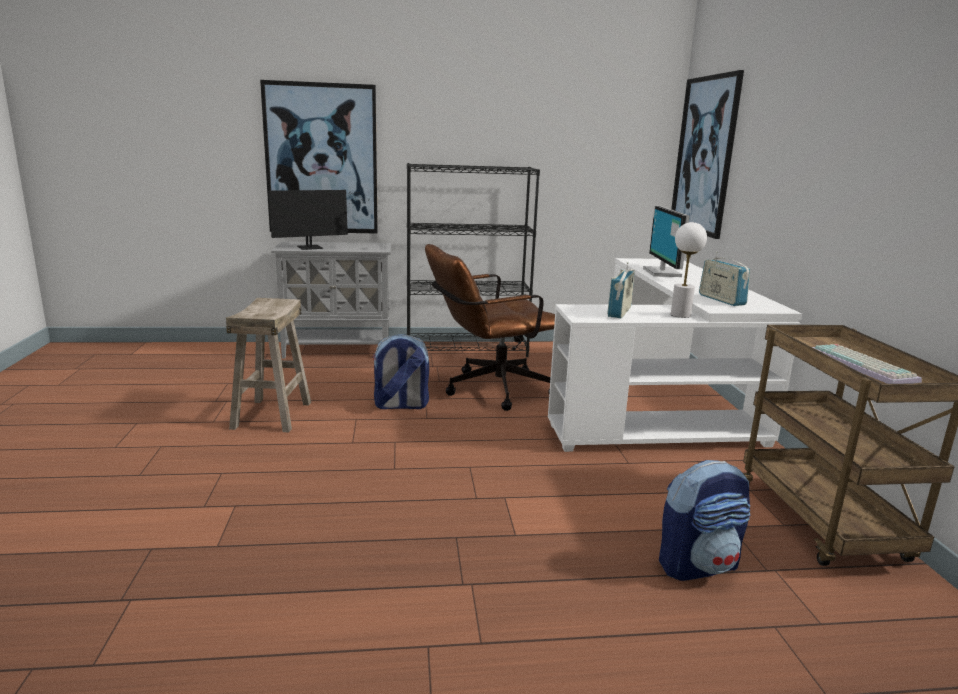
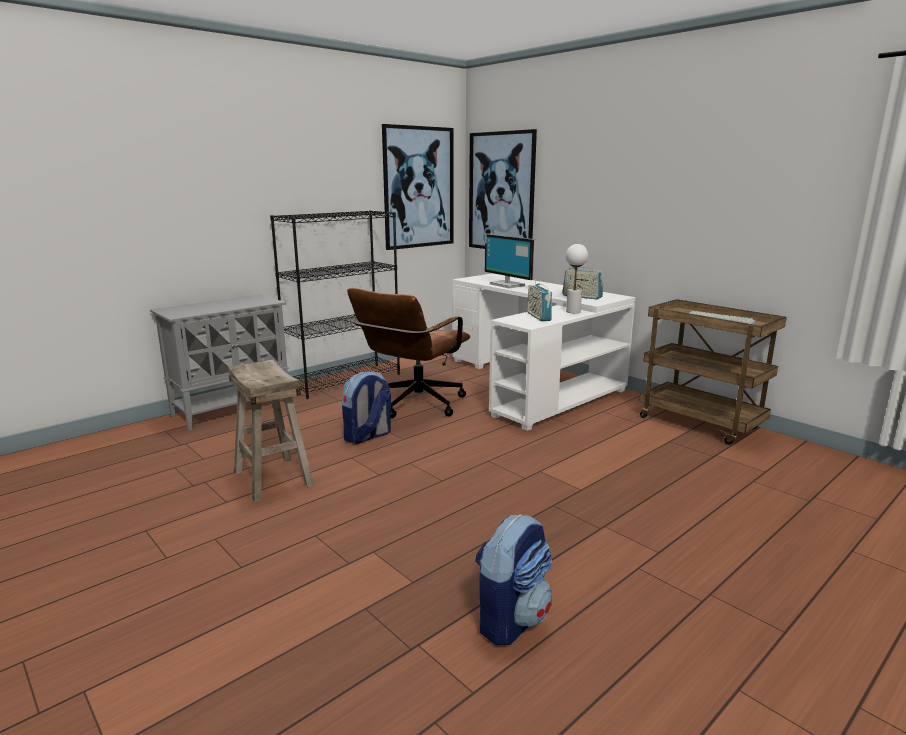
camera: 35 degrees left, 0 degrees up
picture [260,80,378,233] -> picture moved to [382,124,453,250]
monitor [269,190,366,250] -> none
backpack [659,460,751,581] -> backpack moved to [475,514,552,646]

